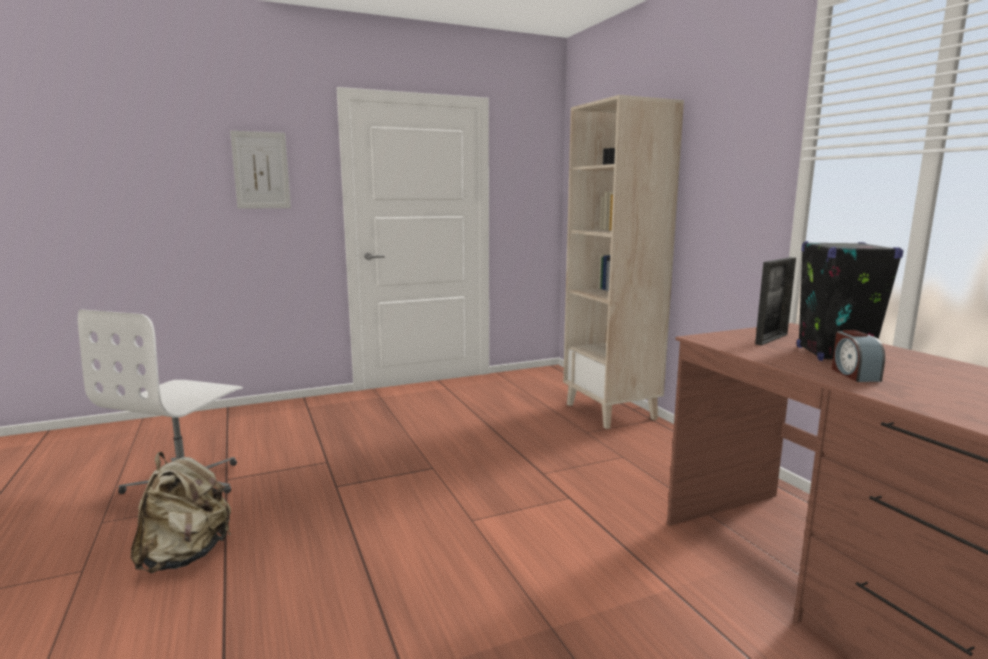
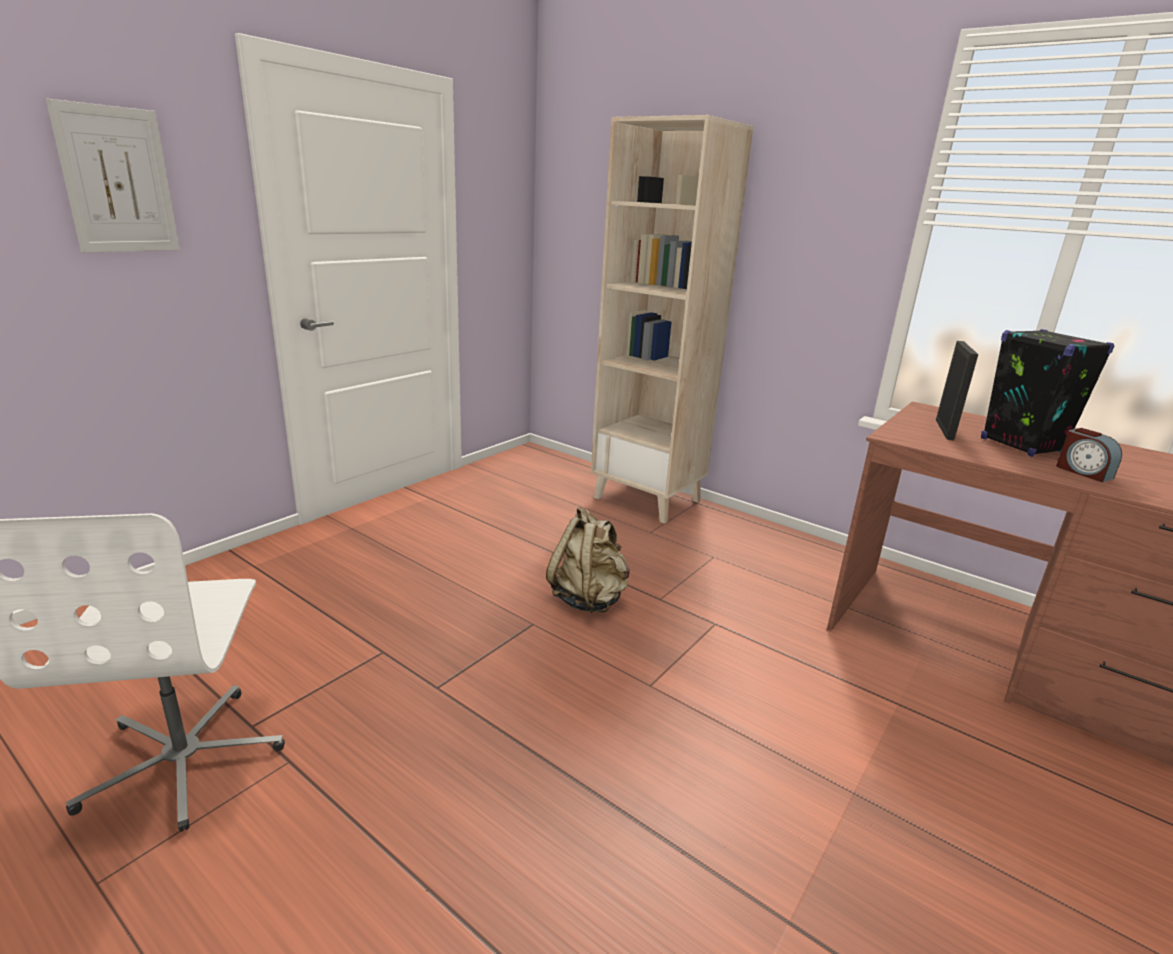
camera: 30 degrees left, 10 degrees up
beige backpack [131,452,231,573] -> beige backpack moved to [546,507,630,613]

